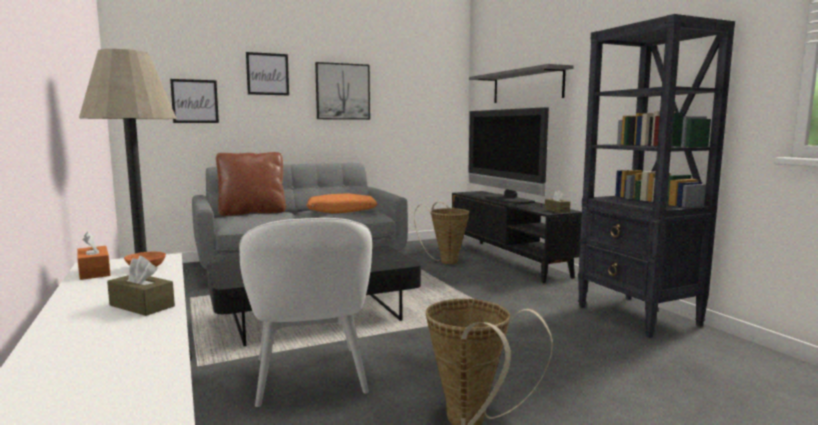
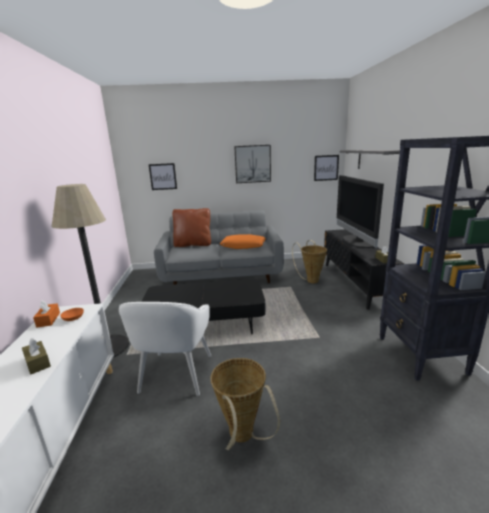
camera: 20 degrees right, 10 degrees up
picture [246,52,289,95] -> picture moved to [314,155,339,181]

